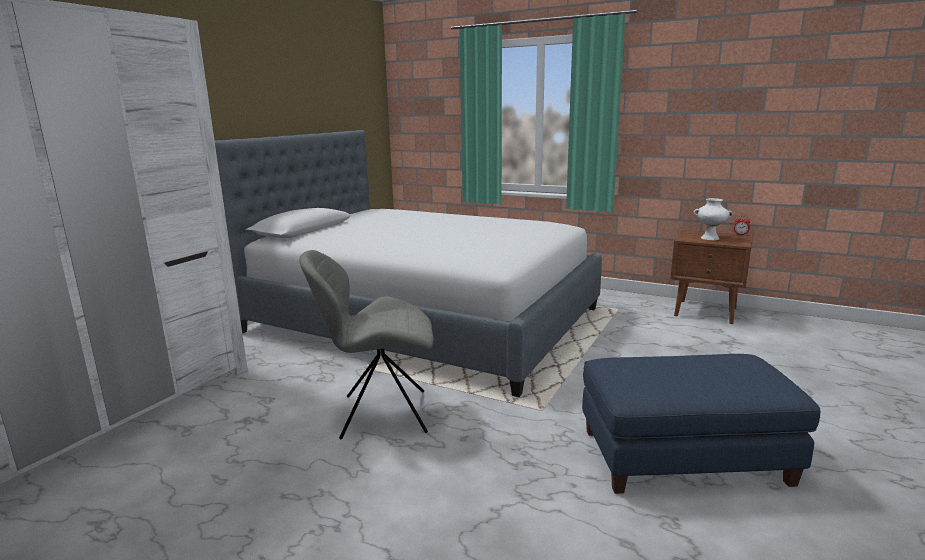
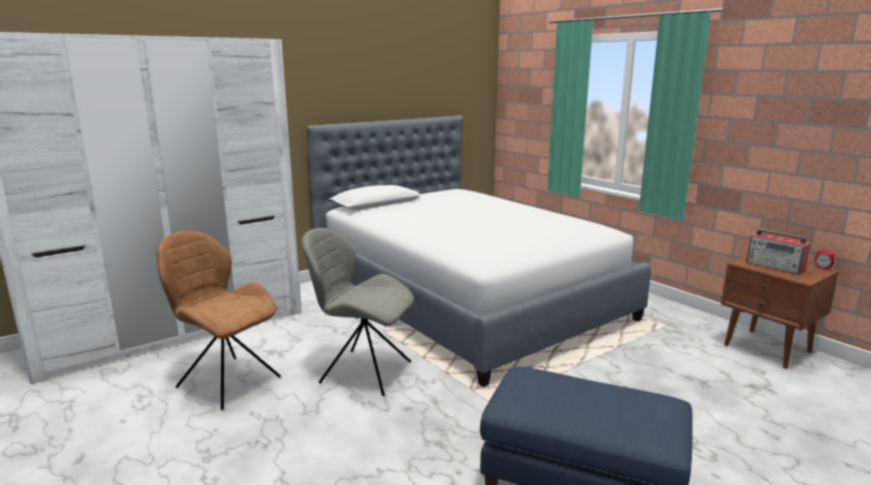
camera: 25 degrees right, 0 degrees up
white vase [694,198,733,240] -> radio [746,229,811,275]
none -> brown chair [156,231,281,410]

